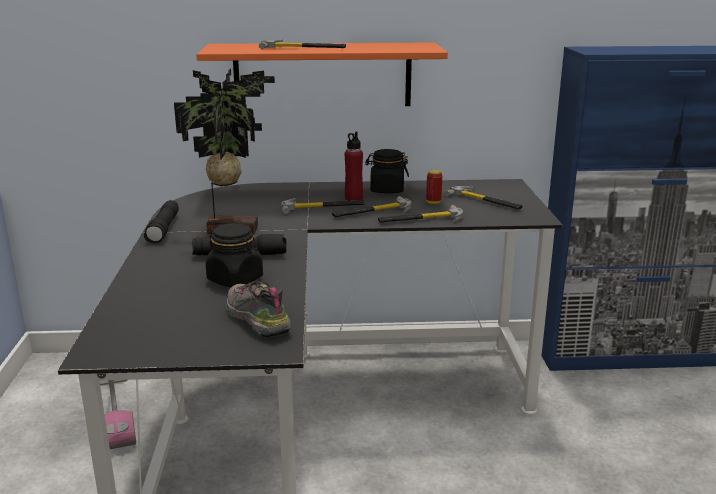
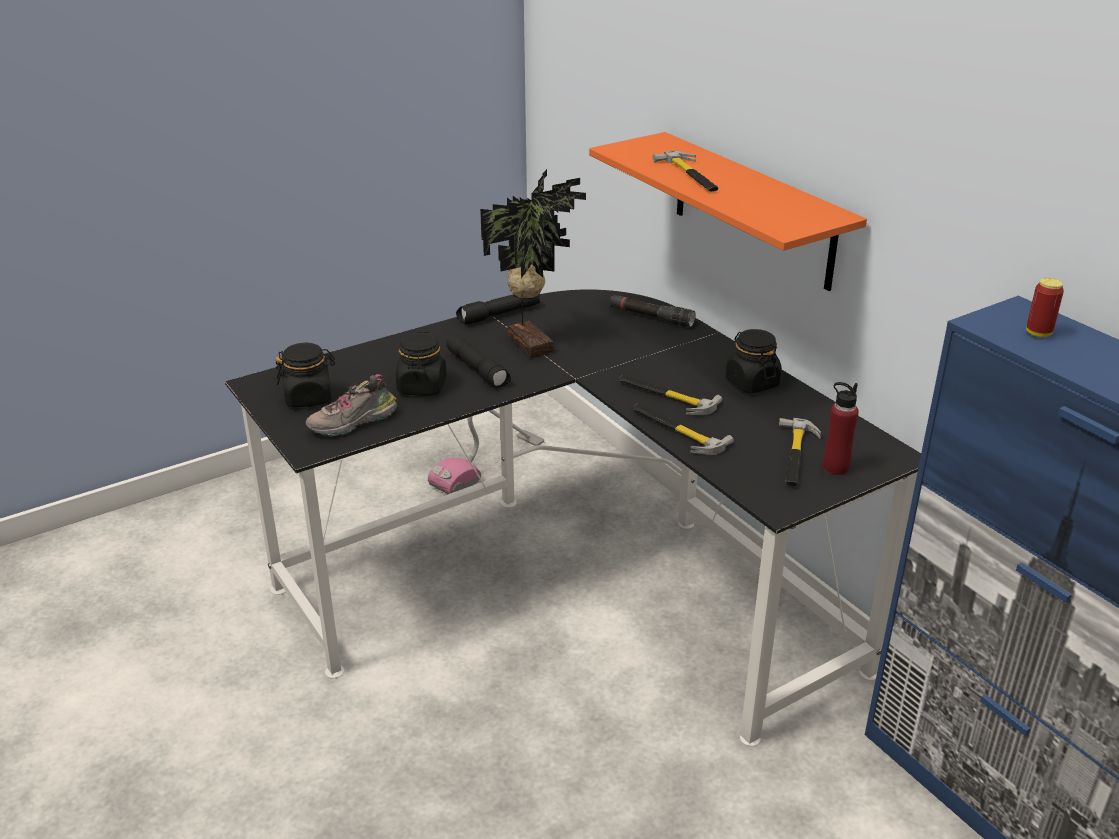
camera: 60 degrees right, 10 degrees up
shoe [226,281,292,337] -> shoe turned 150 degrees counterclockwise [306,374,397,437]
hammer [281,198,365,215] -> none
red bottle [345,131,363,201] -> red bottle moved to [823,382,859,475]
can [426,169,442,204] -> can moved to [1026,278,1064,337]
none -> black jar [275,343,335,407]
none -> black flashlight [609,295,696,327]

